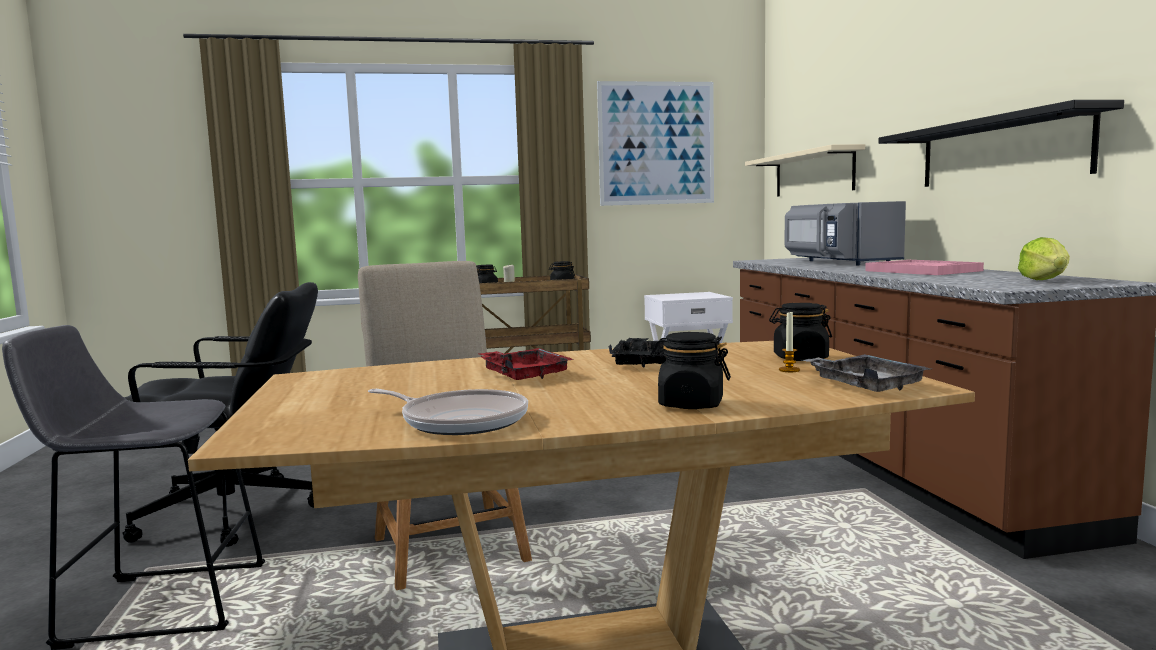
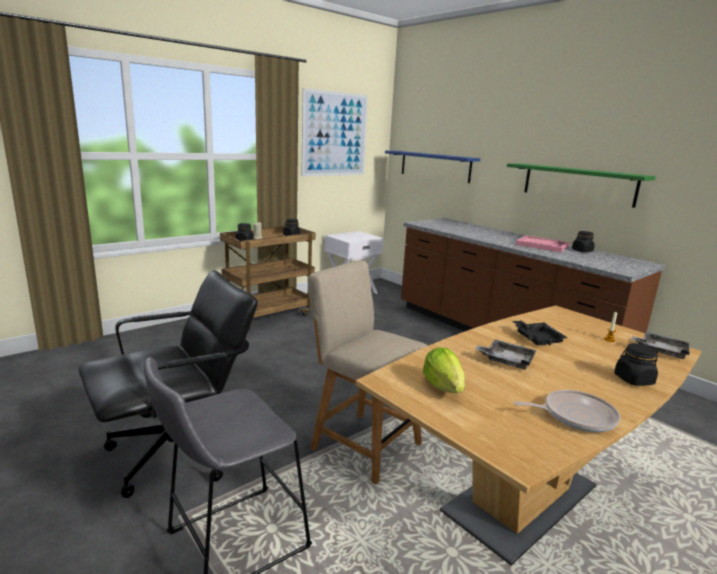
camera: 30 degrees left, 10 degrees up
red tray [477,348,574,380] -> grey tray [475,339,536,370]
beige shelf [745,144,865,197] -> blue shelf [385,151,480,183]
black jar [769,303,832,361] -> black jar moved to [572,231,595,252]
grey microwave [785,201,906,265] -> none
black shelf [878,100,1124,187] -> green shelf [507,163,656,208]
lettuce [1018,237,1070,280] -> lettuce moved to [423,347,465,393]

